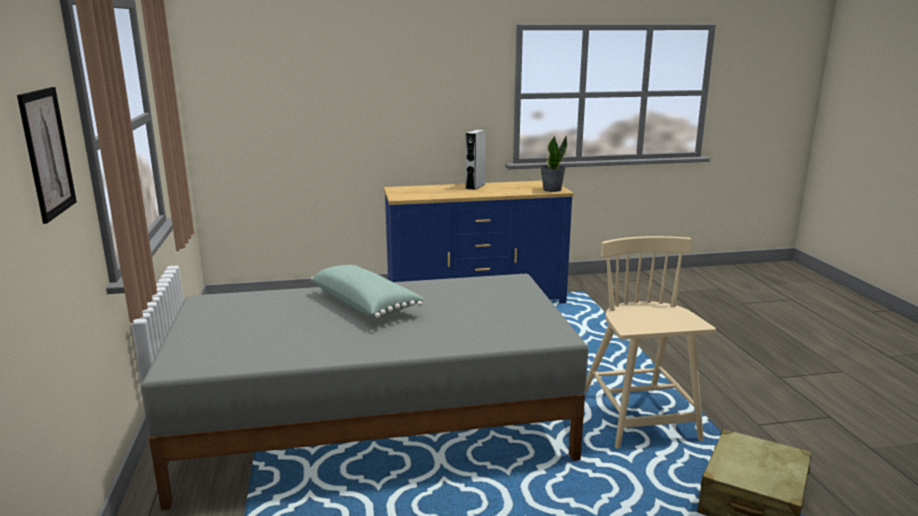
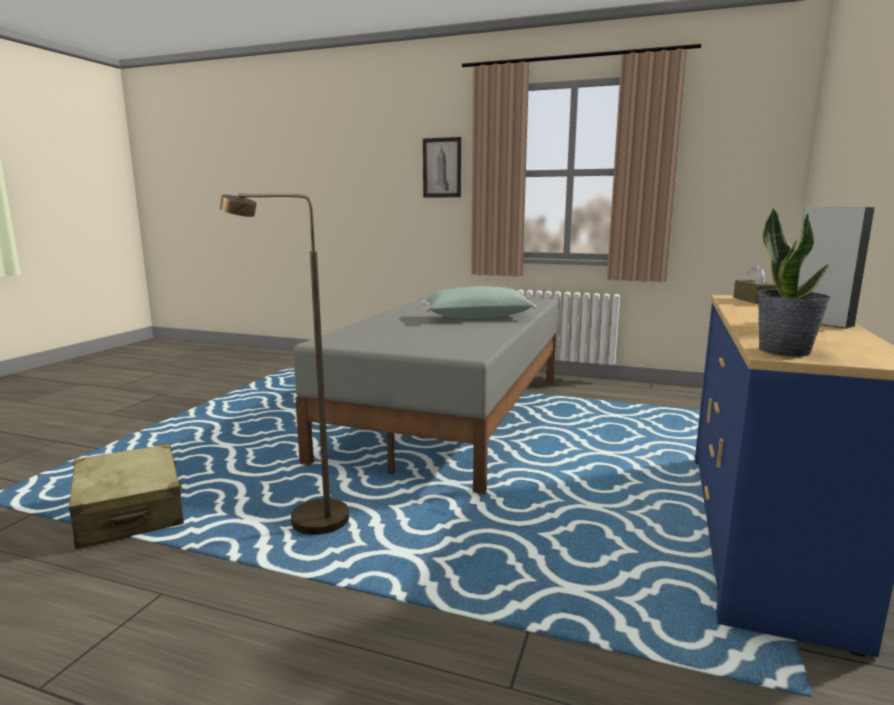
camera: 120 degrees right, 5 degrees down
beige chair [584,236,716,449] -> brown floor lamp [220,194,349,535]
none -> brown tissue box [733,265,777,304]

